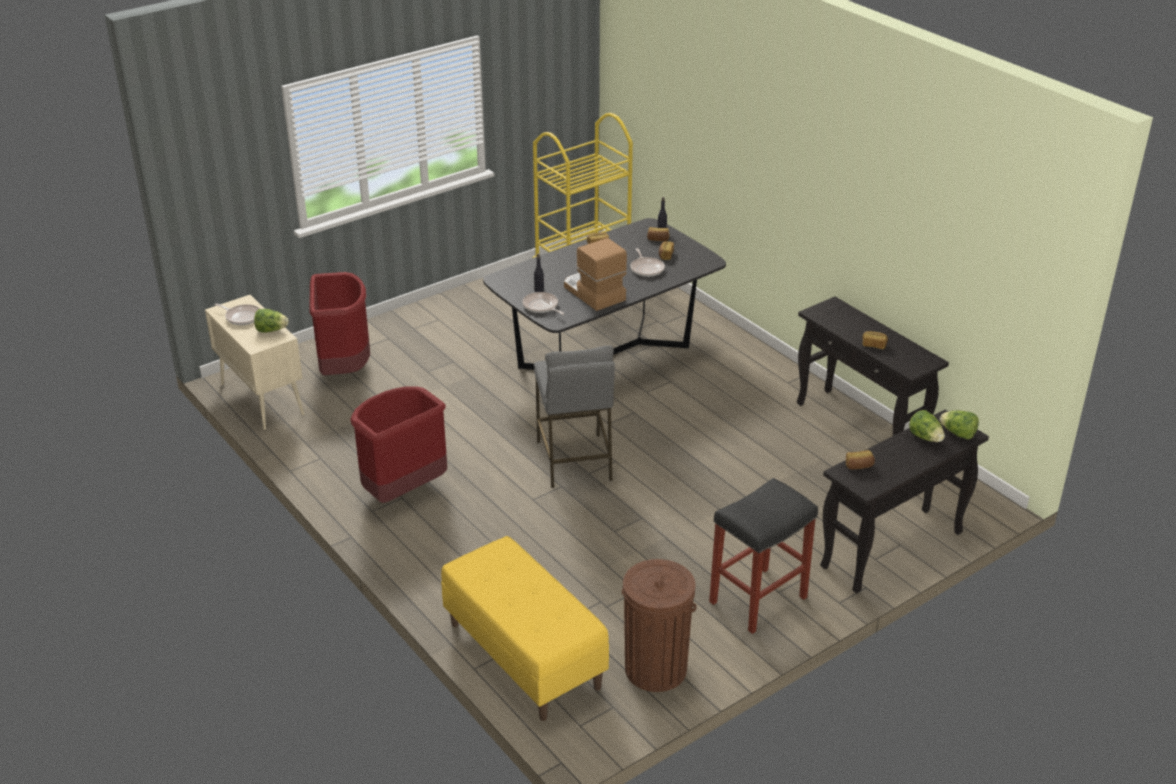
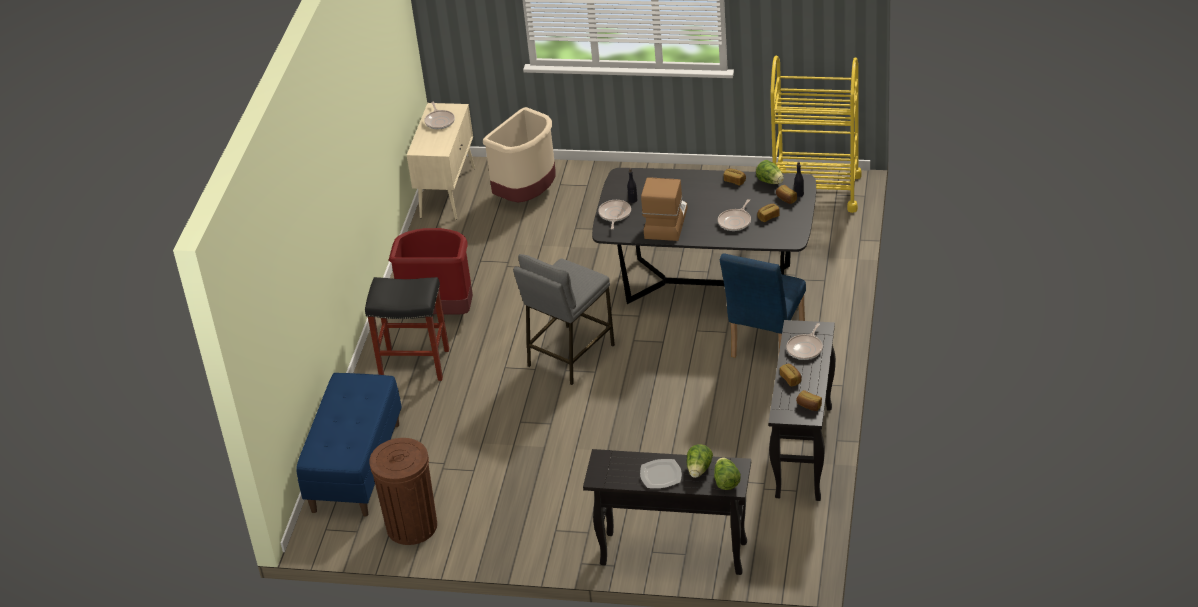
camera: 50 degrees right, 5 degrees up
lettuce [254,309,289,333] -> lettuce moved to [756,160,784,184]
red trash can [309,272,370,375] -> beige trash can [483,107,556,203]
yellow bench [441,536,609,721] -> blue bench [296,373,402,517]
black stool [709,478,818,634] -> black stool moved to [365,277,449,381]
bread [846,450,875,469] -> bread moved to [796,390,822,411]
none -> plate [640,459,682,488]
none -> blue chair [720,253,806,358]
none -> frying pan [786,323,823,360]

